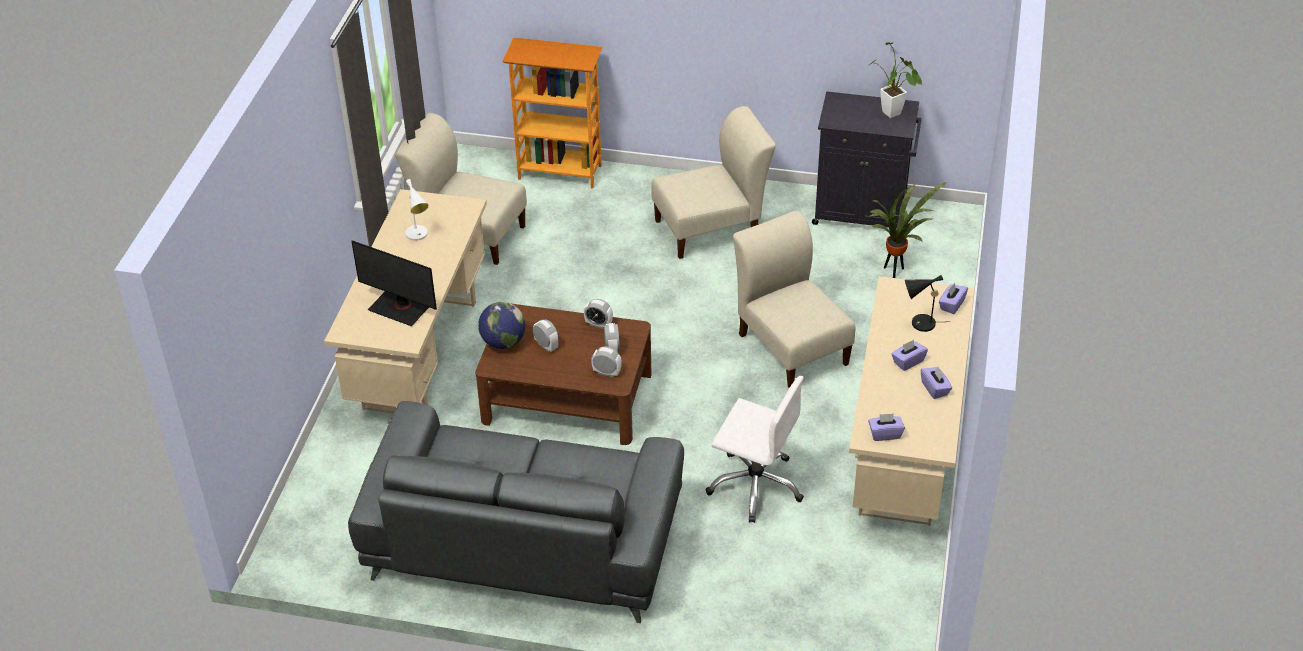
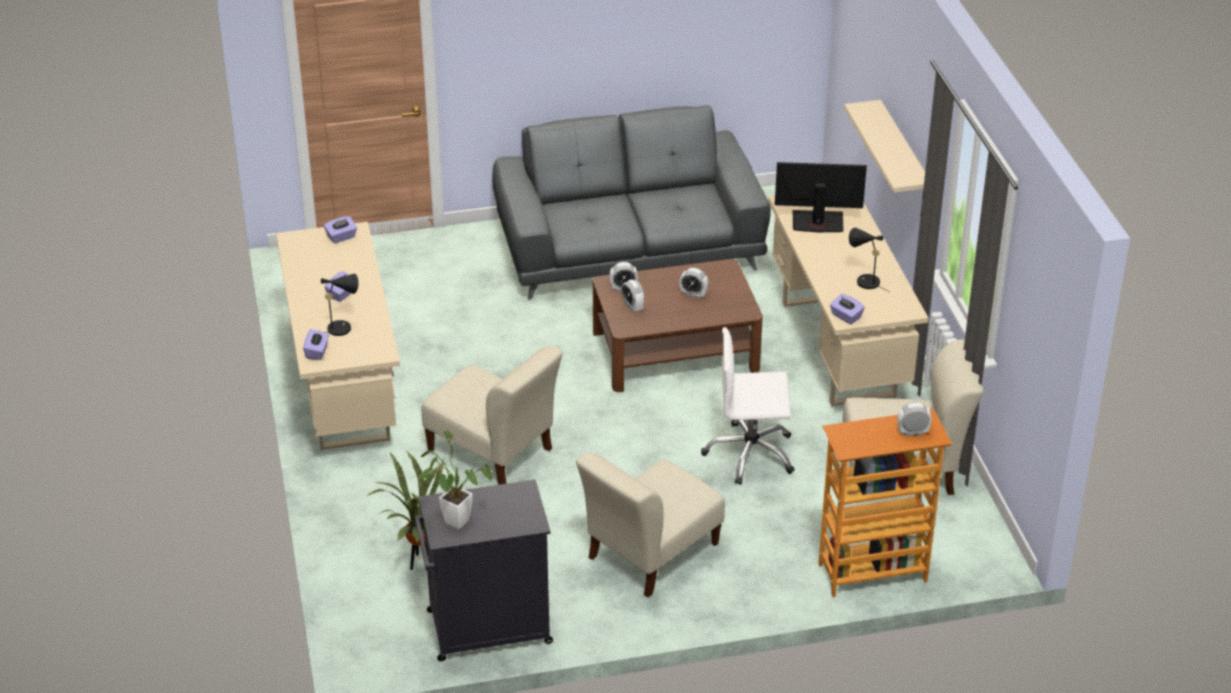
camera: 155 degrees right, 5 degrees down
white table lamp [405,179,429,241] -> black table lamp [849,228,890,292]
globe [478,302,526,349] -> none
alarm clock [584,299,613,329] -> alarm clock moved to [897,402,931,436]
white office chair [705,376,804,523] -> white office chair moved to [701,327,795,485]
purple tissue box [921,367,952,399] -> purple tissue box moved to [830,294,865,324]
none -> beige shelf [844,100,925,193]

